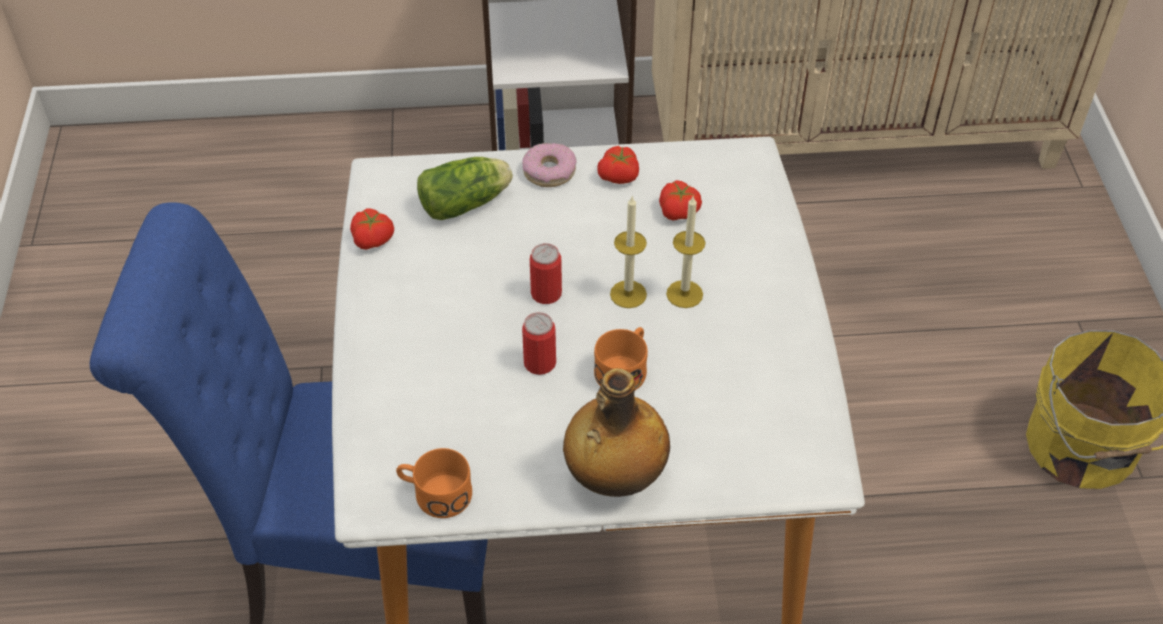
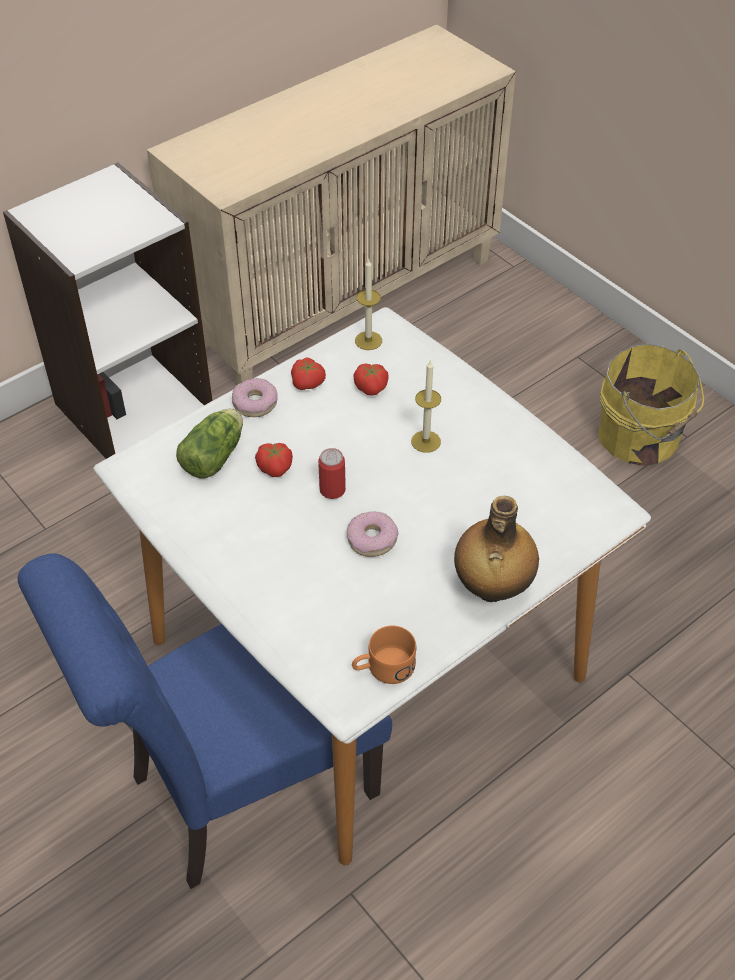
camera: 35 degrees left, 0 degrees up
tomato [350,208,394,250] -> tomato moved to [255,443,293,477]
can [522,312,556,375] -> donut [347,512,399,557]
orange mug [594,327,648,390] -> none
candle [610,197,647,308] -> candle moved to [355,258,382,350]

